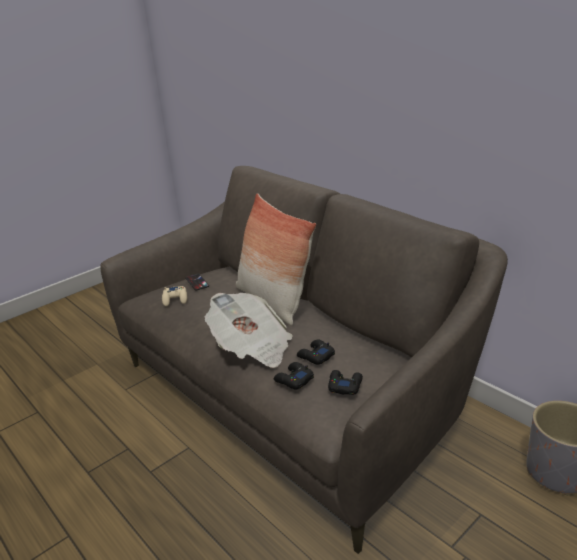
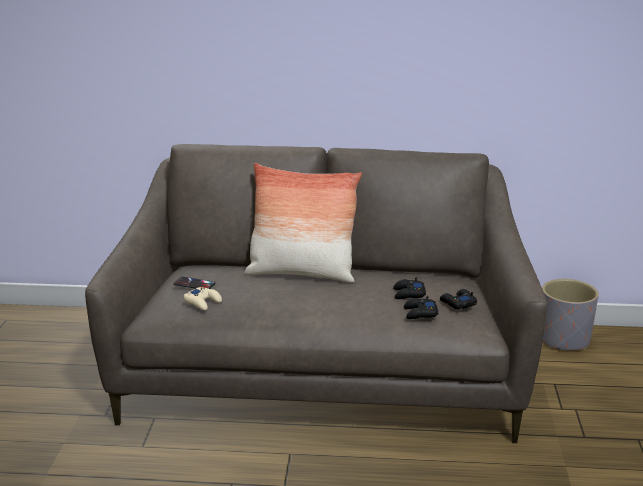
camera: 45 degrees left, 5 degrees down
newspaper [205,293,293,368] -> none

